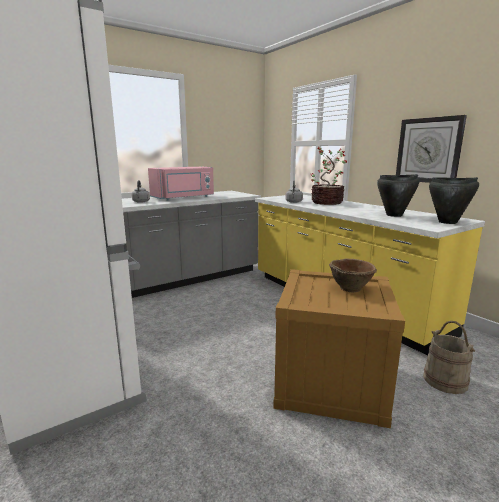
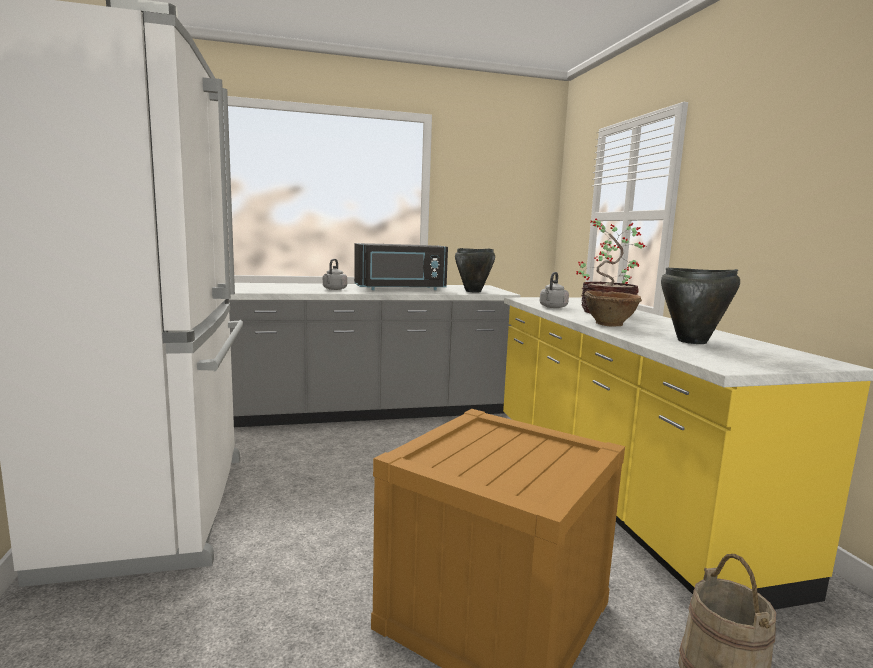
camera: 20 degrees right, 5 degrees down
pink microwave [148,167,214,200] -> black microwave [354,243,448,290]
brown bowl [329,258,377,292] -> brown bowl moved to [584,291,642,327]
wall clock [396,115,467,183] -> none
black cooking pot [429,177,479,224] -> black cooking pot moved to [455,248,495,292]

